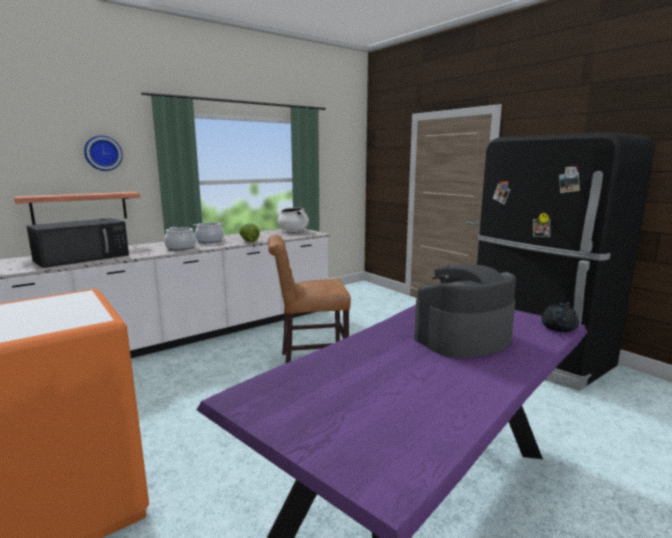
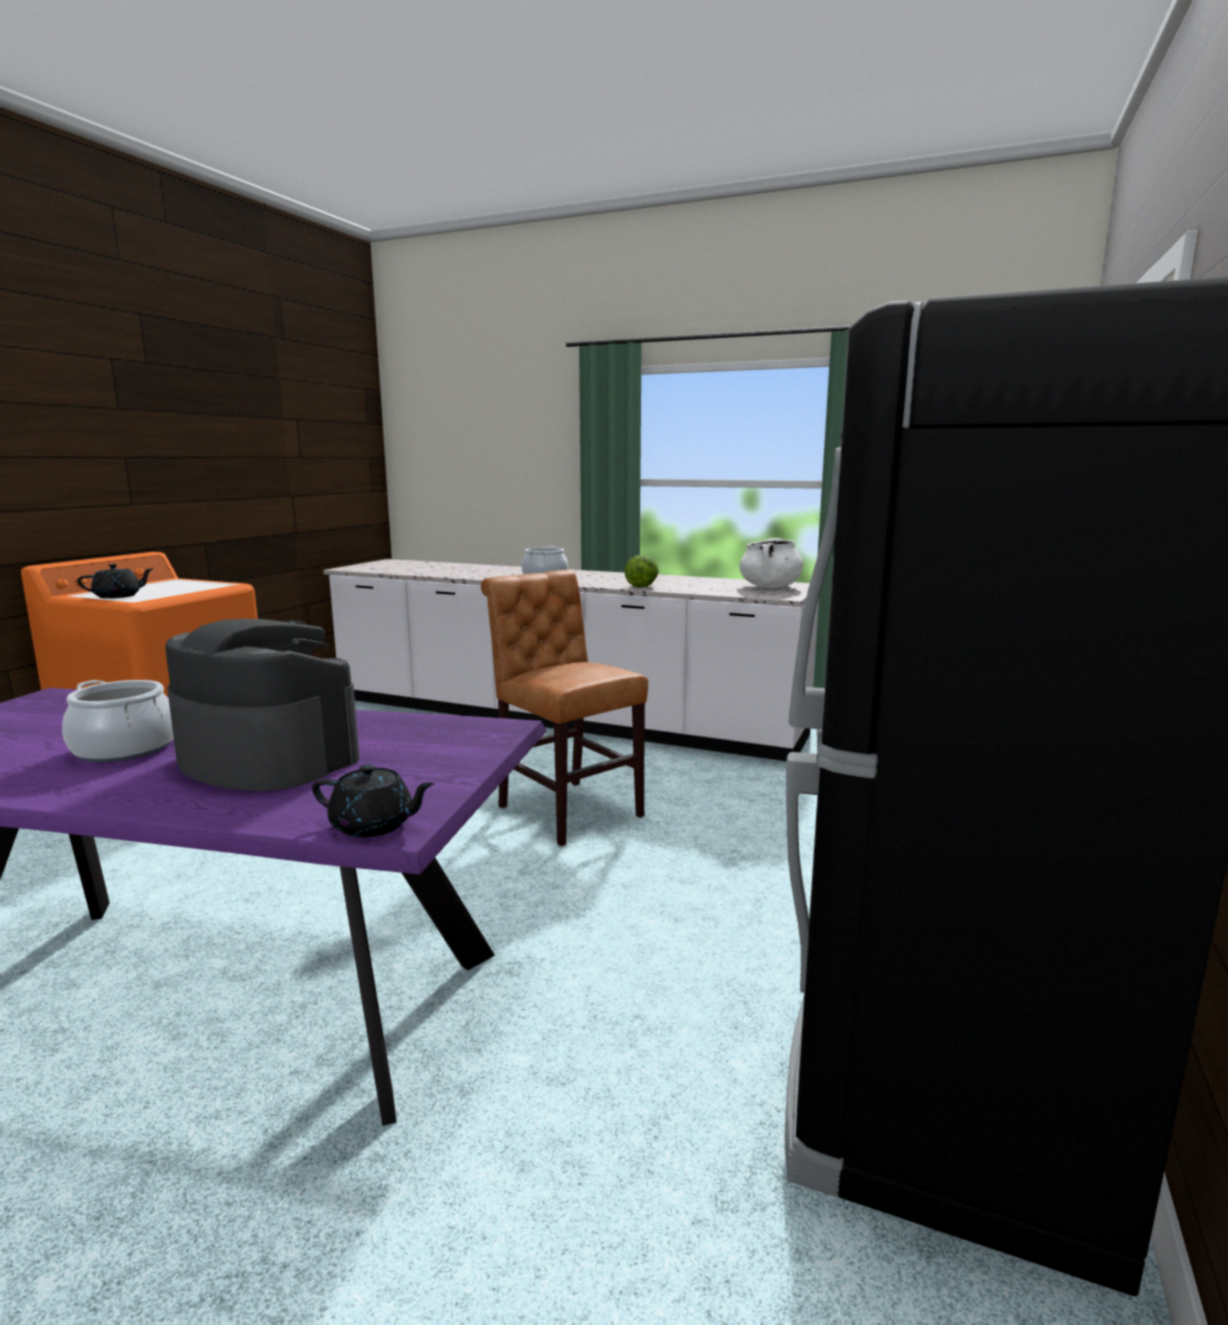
camera: 60 degrees right, 0 degrees up
shelf [14,192,140,225] -> none
black microwave [26,218,129,268] -> none
wall clock [84,135,123,171] -> none
cooking pot [193,222,224,243] -> cooking pot moved to [62,680,174,762]
none -> black teapot [77,564,154,599]

